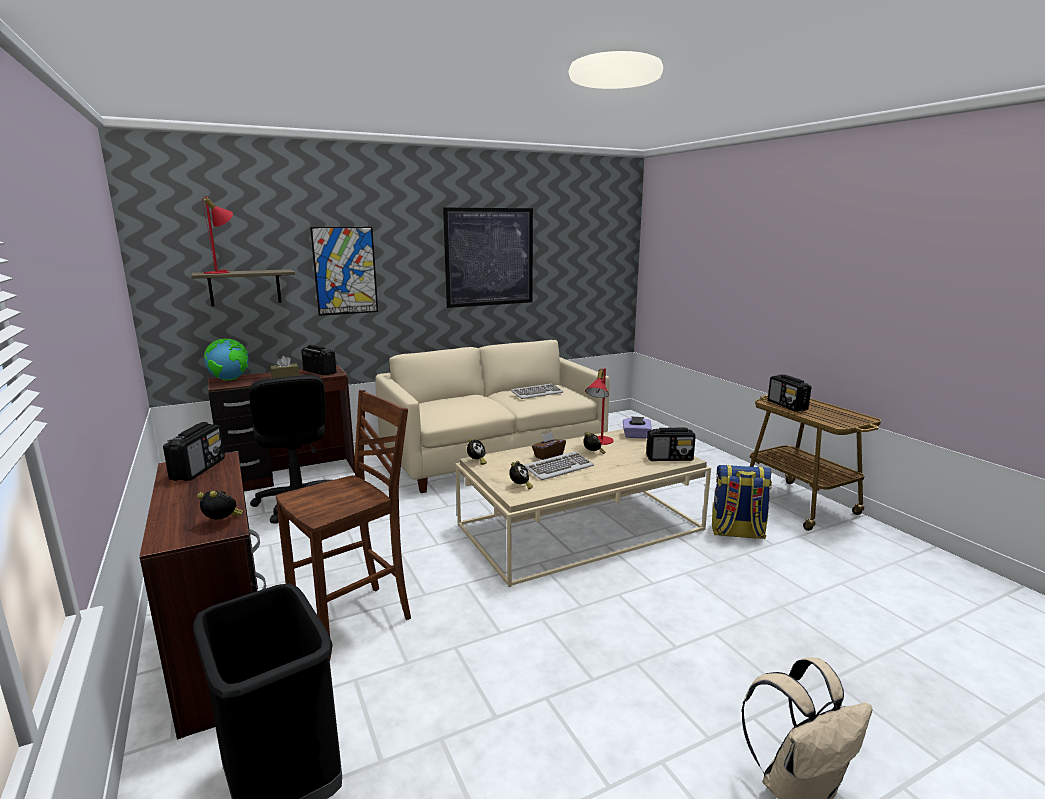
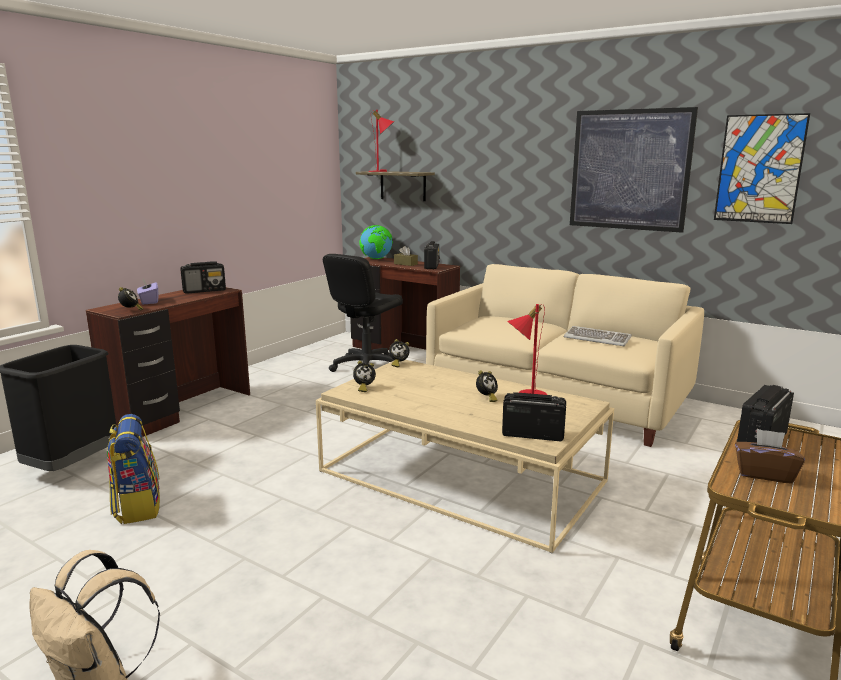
camera: 60 degrees right, 0 degrees up
brown chair [276,390,411,659] -> none
picture [310,227,378,316] -> picture moved to [714,113,810,224]
keyboard [524,452,594,480] -> none
brown tissue box [532,432,566,460] -> brown tissue box moved to [735,429,805,484]
purple tissue box [623,416,652,439] -> purple tissue box moved to [137,278,158,304]
radio [646,427,696,461] -> radio turned 135 degrees clockwise [502,392,566,441]
backpack [712,465,772,539] -> backpack moved to [107,414,160,524]

